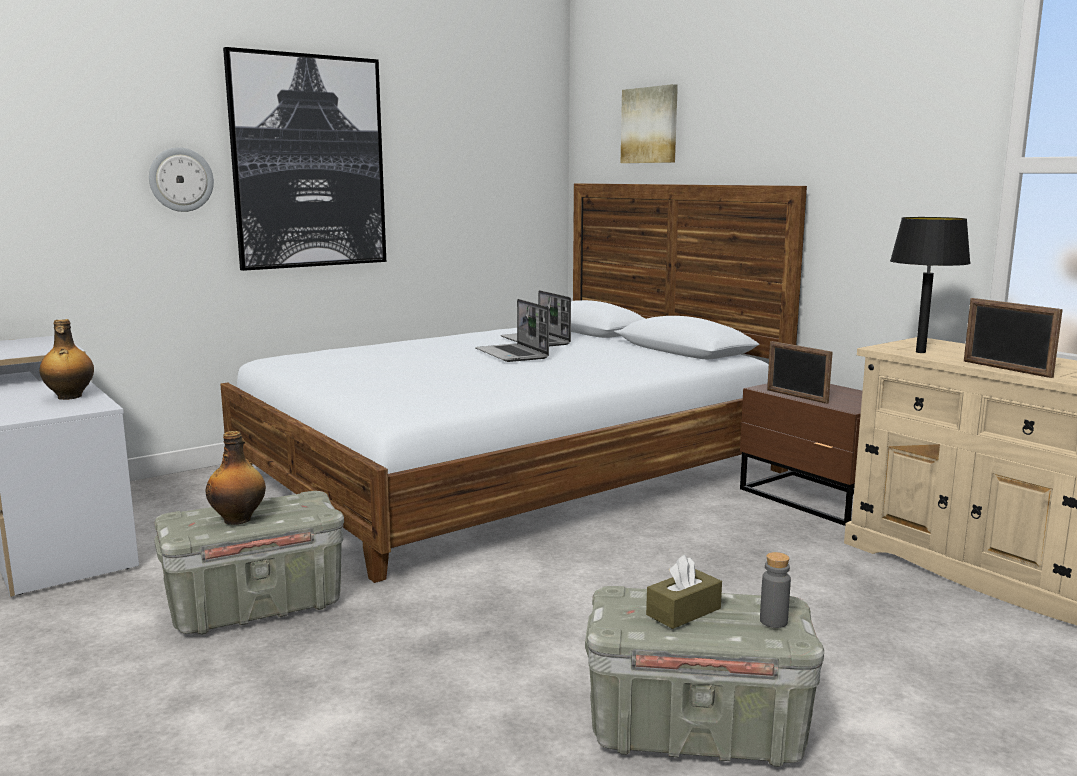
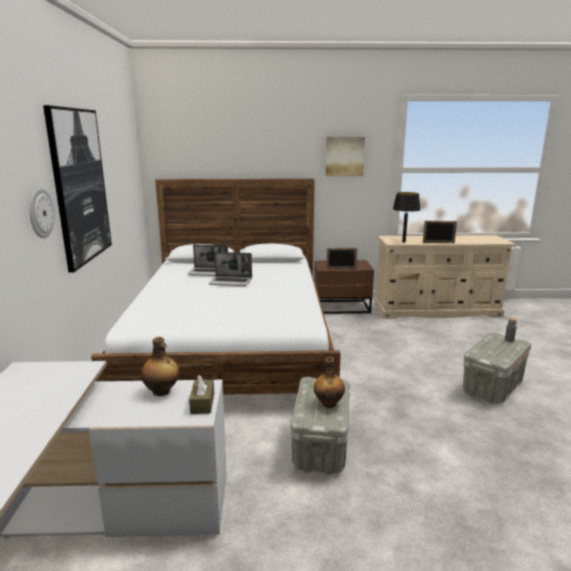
camera: 55 degrees left, 5 degrees up
picture [621,84,678,163] -> picture moved to [325,137,365,176]
brown tissue box [646,555,722,629] -> brown tissue box moved to [189,375,214,414]

